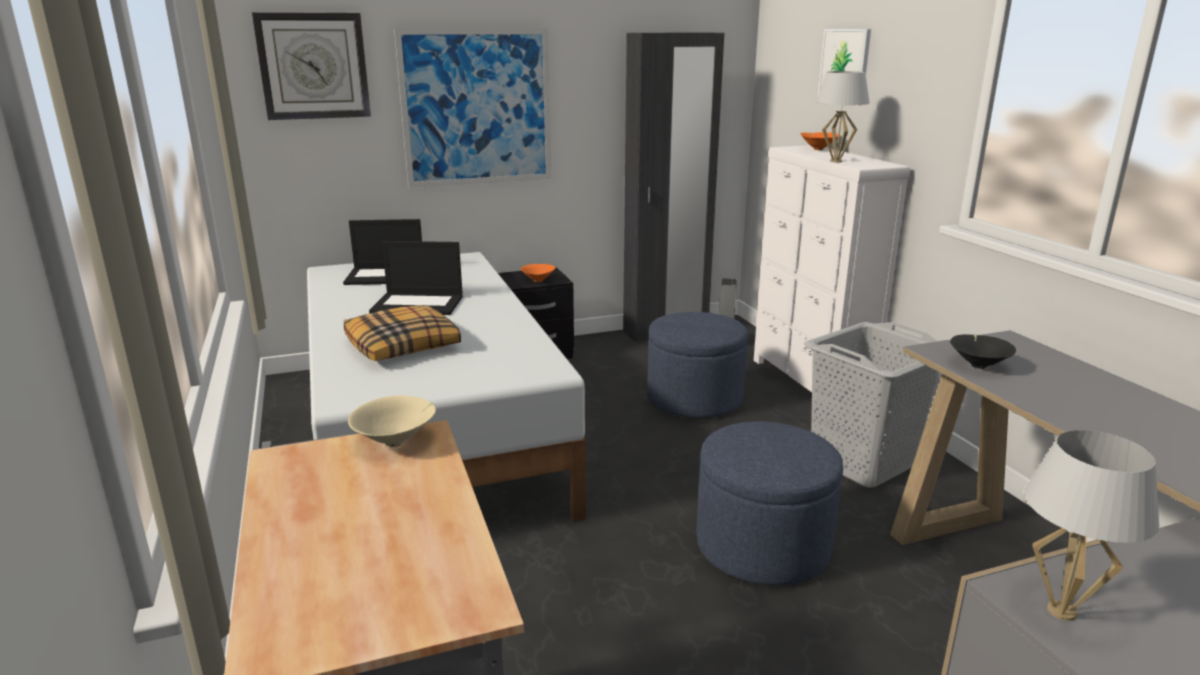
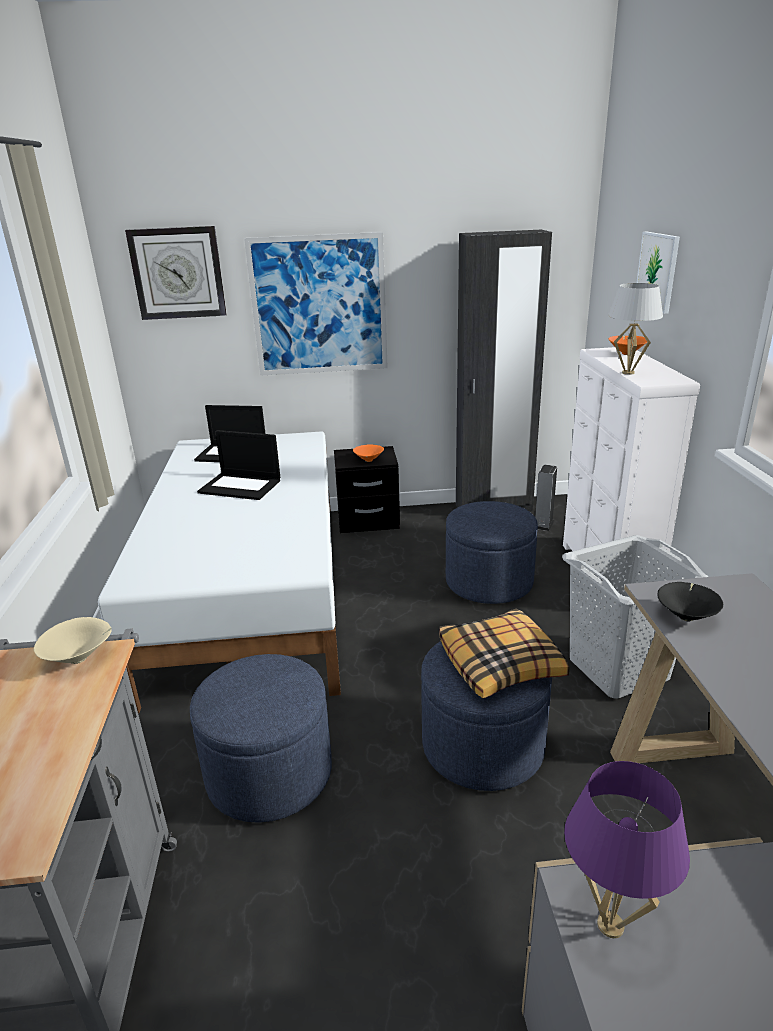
camera: 15 degrees right, 5 degrees up
pillow [344,305,461,361] -> pillow moved to [439,608,570,698]
white table lamp [1024,430,1159,621] -> purple table lamp [564,761,690,938]
none -> blue ottoman [190,654,332,823]

